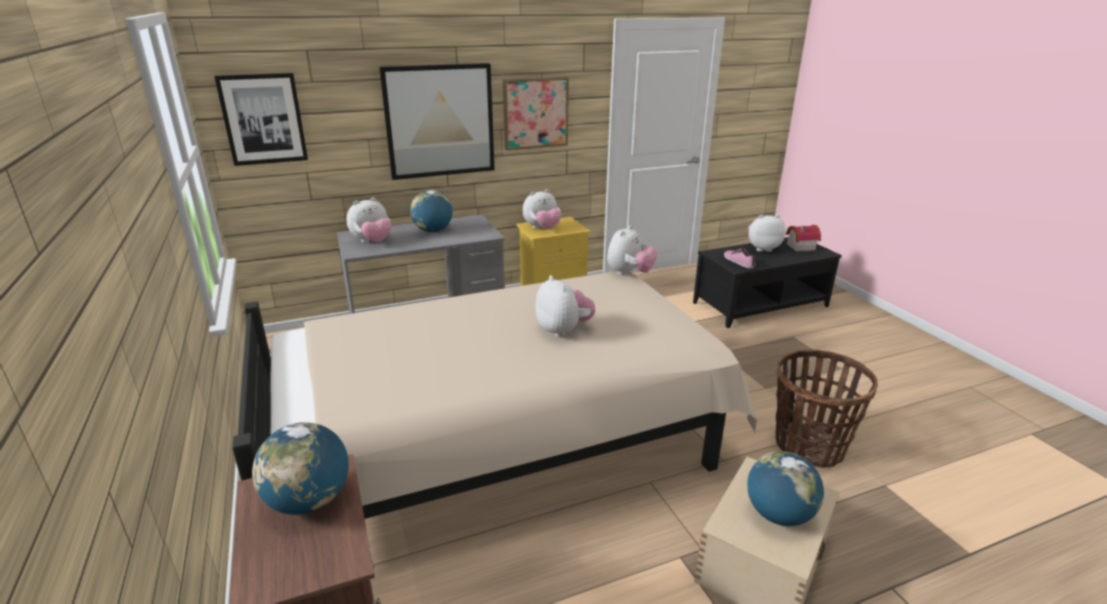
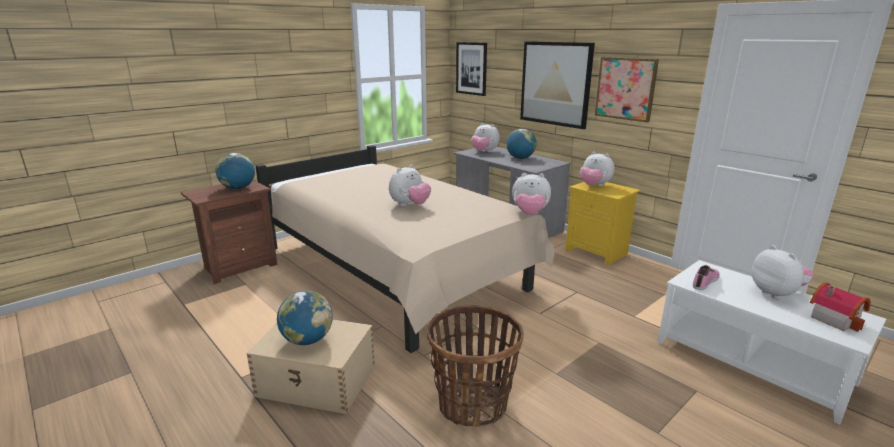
camera: 70 degrees right, 5 degrees down
black coffee table [693,237,842,328] -> white coffee table [657,260,886,425]

